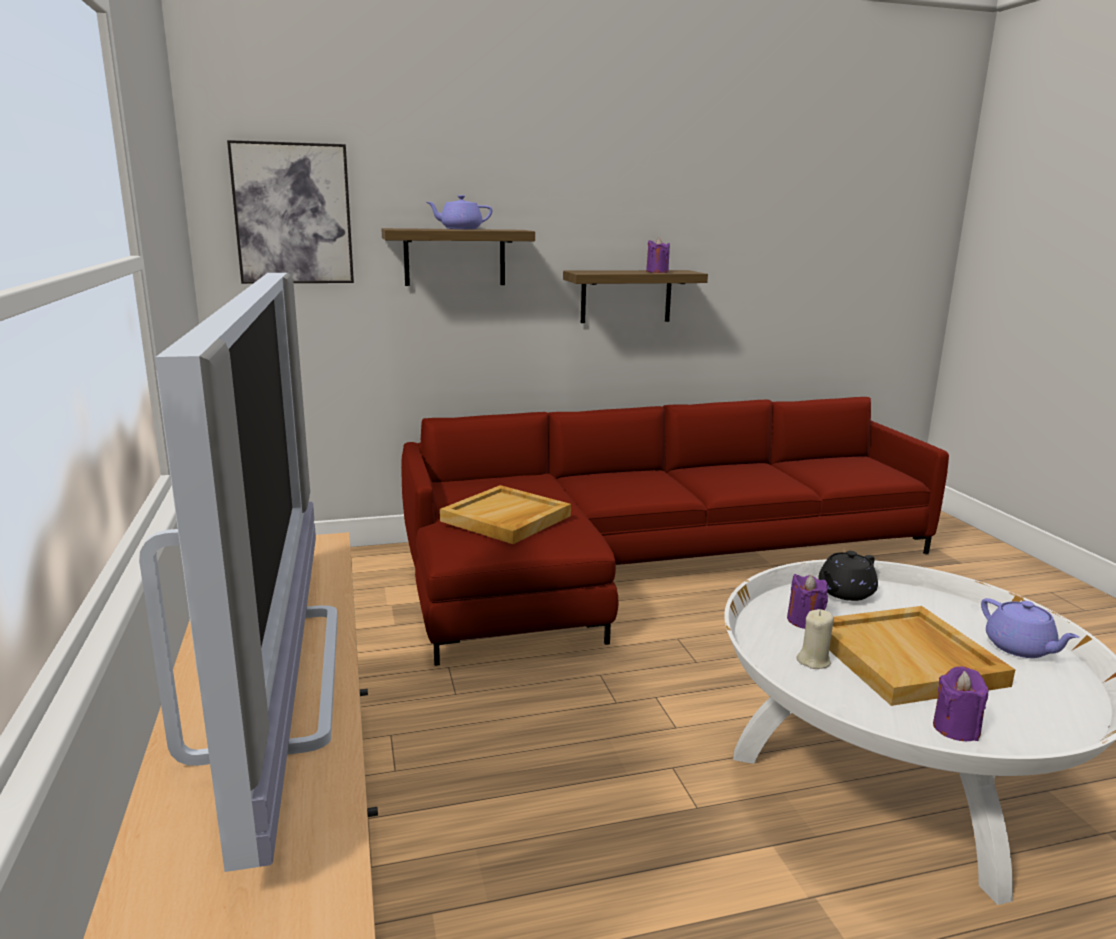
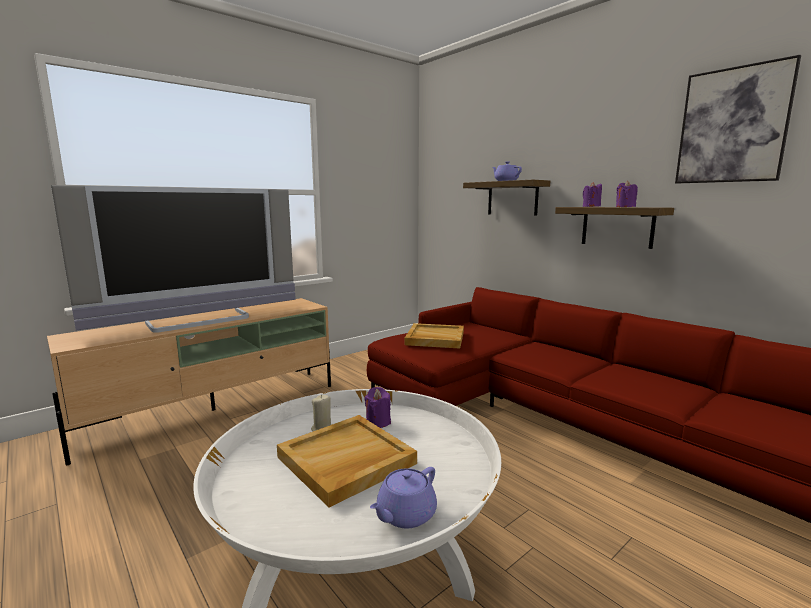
camera: 65 degrees right, 5 degrees down
picture [227,140,354,284] -> picture moved to [675,55,801,183]
black teapot [818,551,878,601] -> none
purple candle [933,666,988,741] -> purple candle moved to [583,182,602,207]

